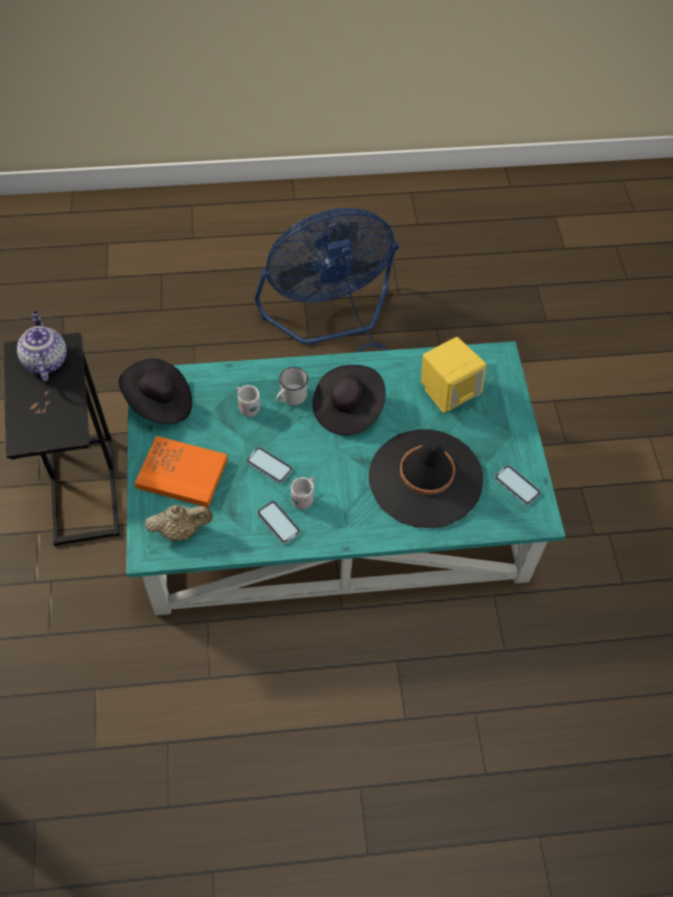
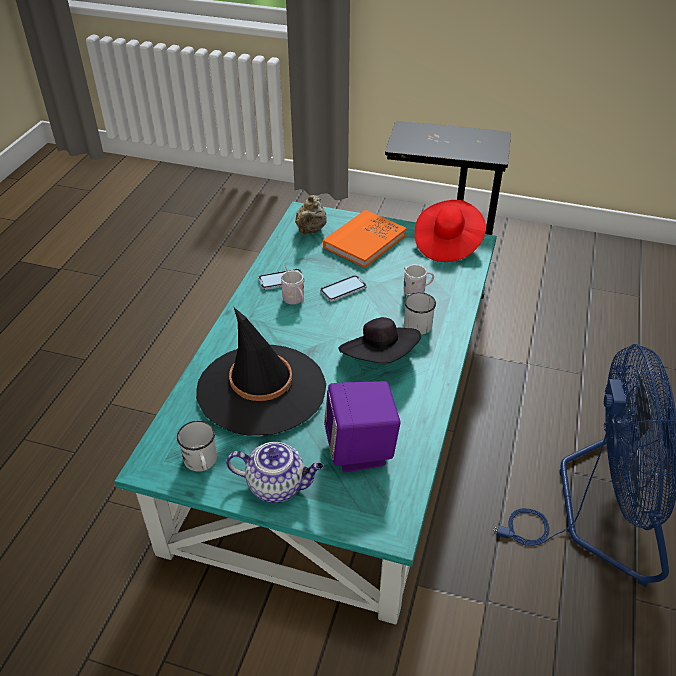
camera: 115 degrees right, 15 degrees down
teapot [17,311,67,381] -> teapot moved to [226,442,323,503]
black hat [118,359,192,424] -> red hat [415,200,486,262]
yellow speaker [421,337,486,413] -> purple speaker [324,381,401,473]
phone [494,465,541,505] -> white mug [177,421,217,472]

